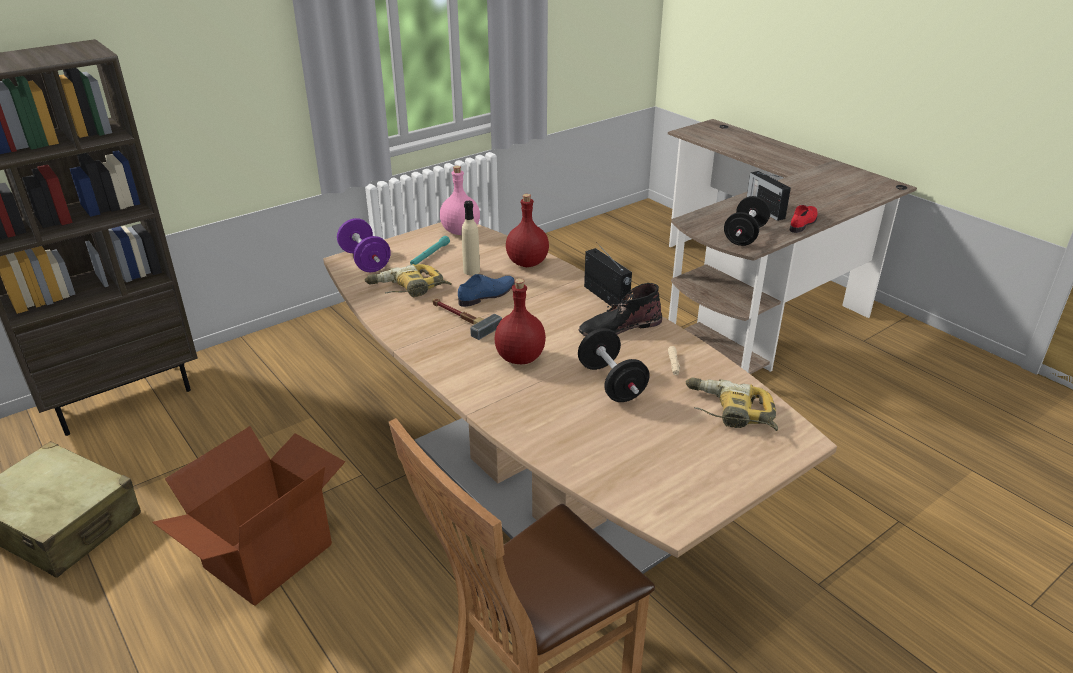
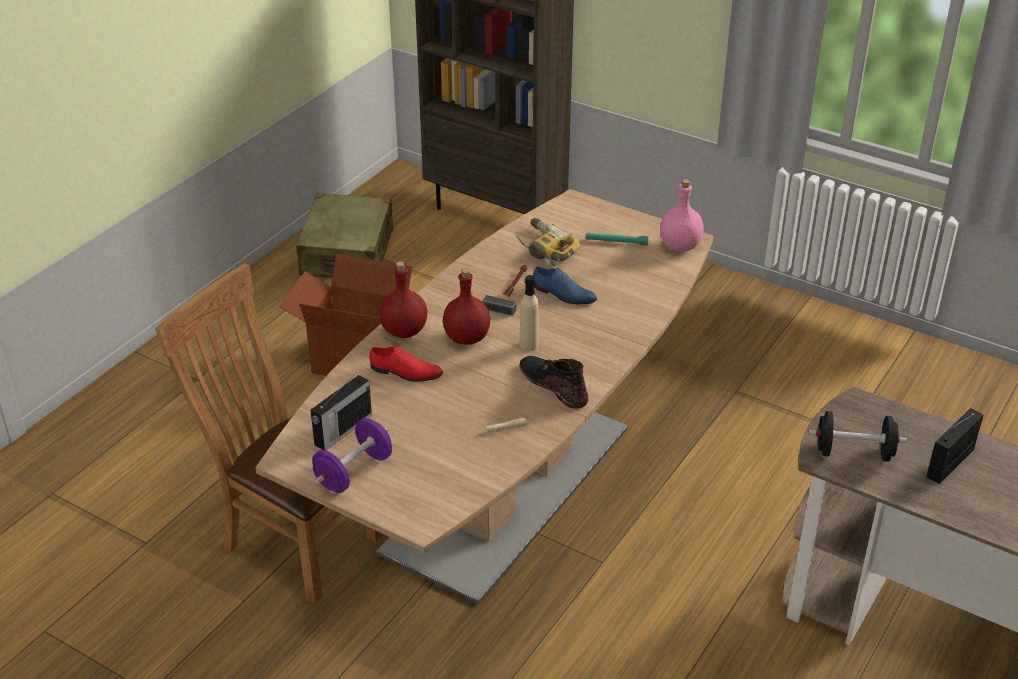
camera: 70 degrees right, 5 degrees up
purple dumbbell [337,218,391,272] -> purple dumbbell moved to [312,418,392,493]
beige bottle [461,201,480,275] -> beige bottle moved to [520,275,539,351]
red bottle [506,194,549,267] -> red bottle moved to [379,261,428,338]
black dumbbell [578,328,650,402] -> none
radio [584,242,632,307] -> radio moved to [311,372,372,450]
power drill [686,377,778,431] -> none
red shoe [789,205,817,233] -> red shoe moved to [369,346,443,382]

